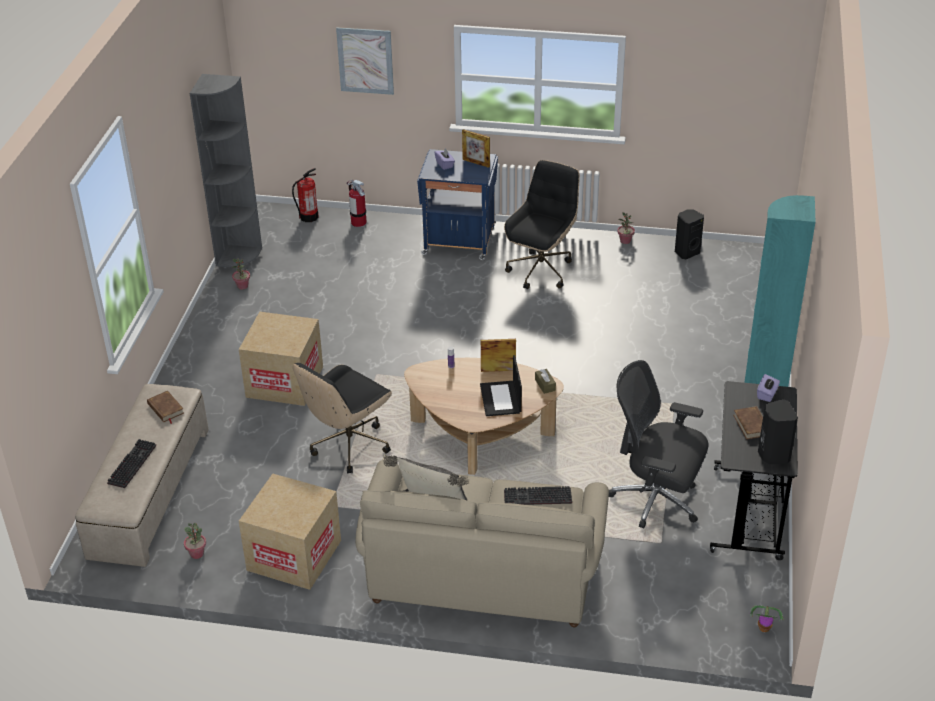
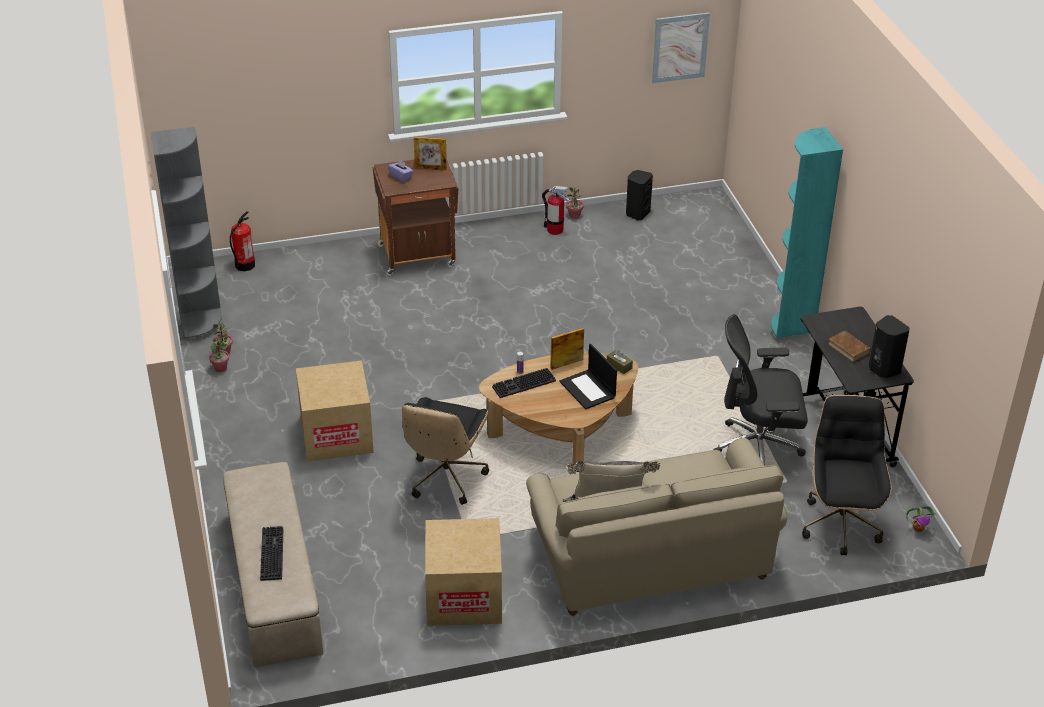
camera: 25 degrees left, 0 degrees up
brown book [147,391,184,424] -> none
potted plant [184,523,206,559] -> potted plant moved to [209,337,229,372]
picture [336,27,394,95] -> picture moved to [652,13,710,83]
fire extinguisher [347,180,367,227] -> fire extinguisher moved to [542,186,570,235]
blue cart [417,149,498,260] -> brown cart [372,159,458,276]
black office chair [504,160,580,289] -> black office chair moved to [802,395,892,555]
keyboard [504,486,572,505] -> keyboard moved to [492,368,556,398]
purple tissue box [757,374,780,402] -> none

